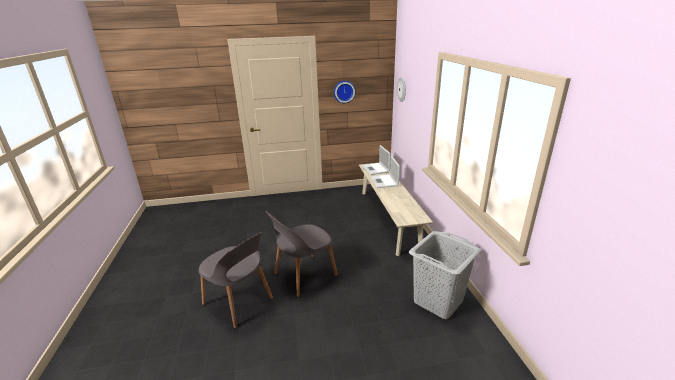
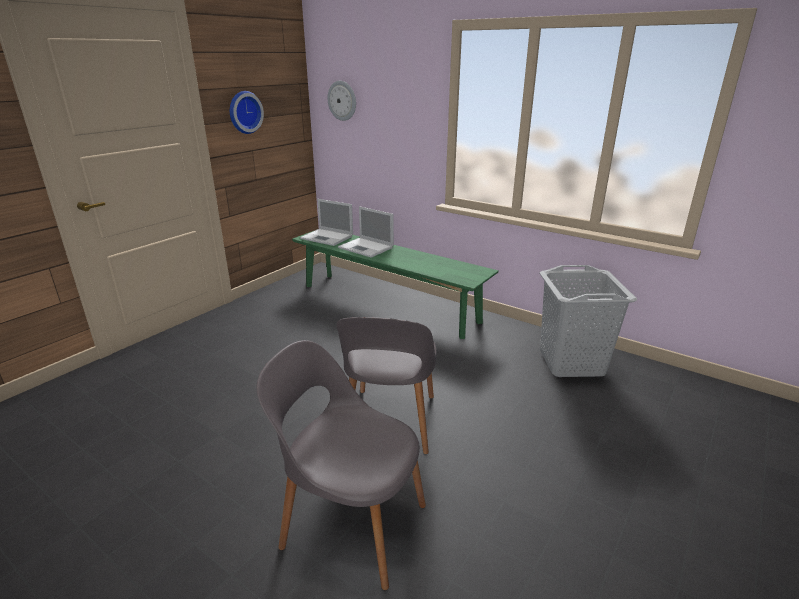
camera: 45 degrees left, 0 degrees up
grey chair [199,232,273,328] -> grey chair turned 150 degrees counterclockwise [257,340,426,590]
beige bench [359,163,433,256] -> green bench [292,231,499,339]

